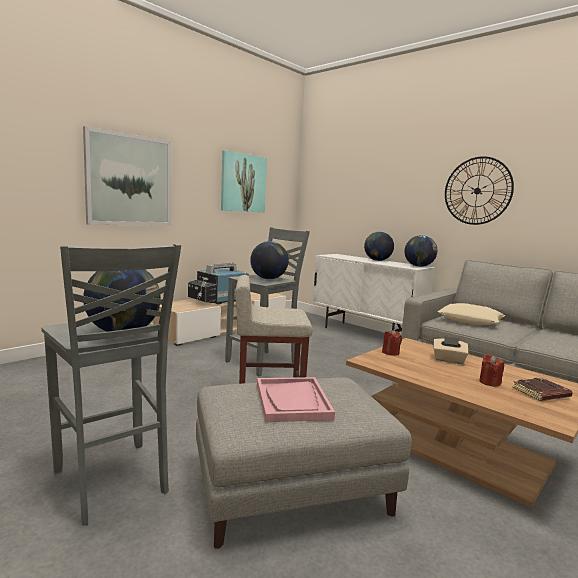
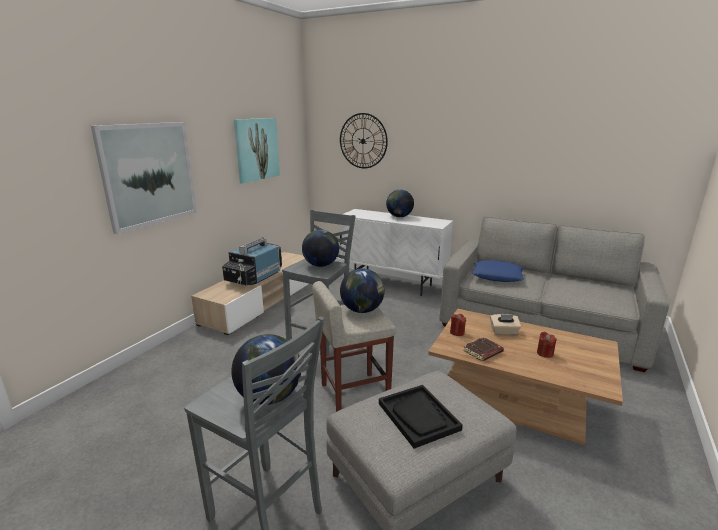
camera: 15 degrees left, 10 degrees up
pink tray [257,377,335,422] -> black tray [379,385,463,449]
globe [405,235,437,267] -> globe moved to [340,268,385,313]
beige pillow [437,303,505,325] -> blue pillow [472,260,524,282]
wall clock [445,156,514,225] -> wall clock moved to [340,113,388,168]
brown book [513,378,573,401] -> brown book moved to [463,337,504,362]

